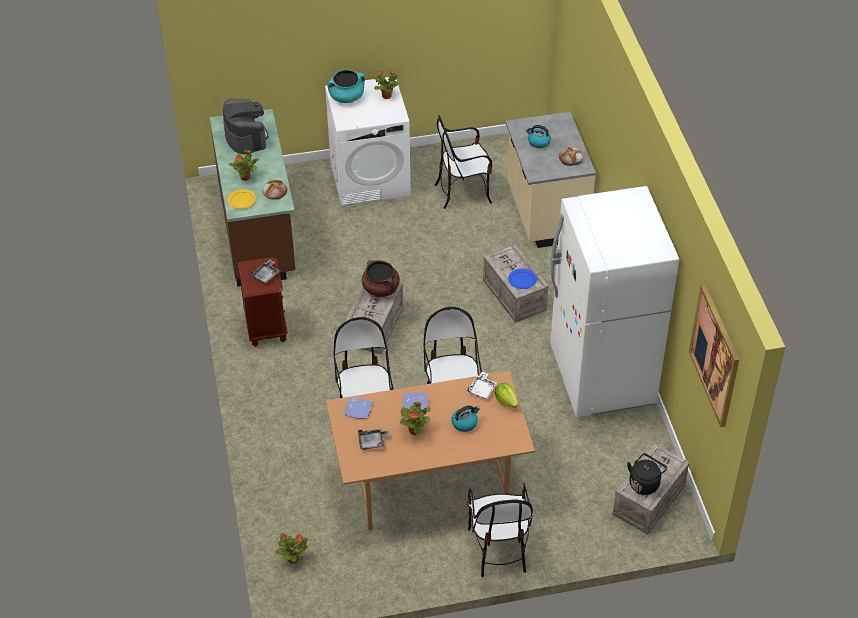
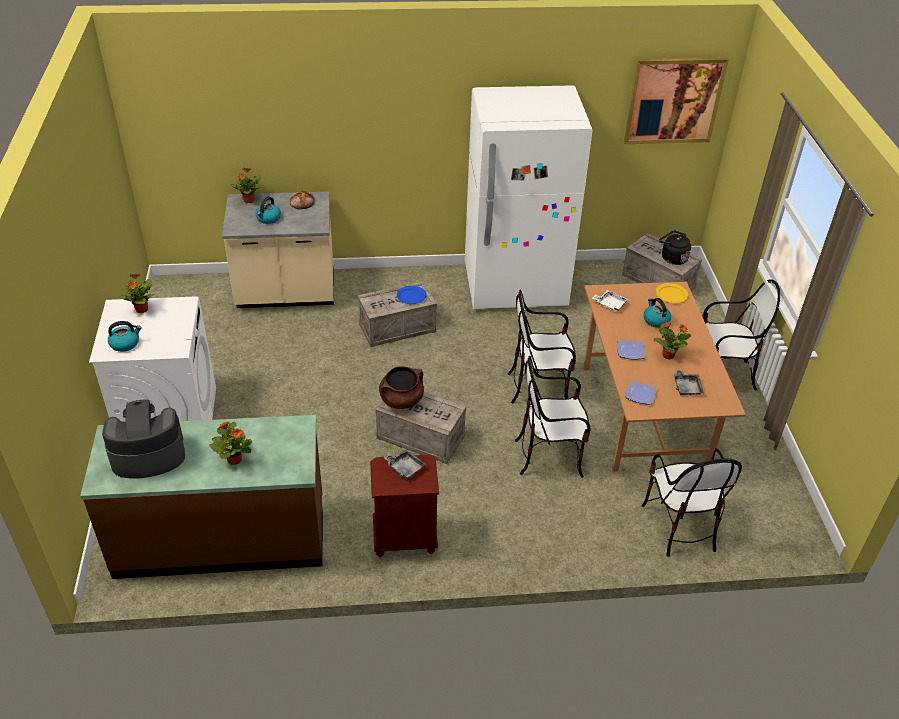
camera: 85 degrees left, 5 degrees down
yellow plate [227,189,256,209] -> yellow plate moved to [656,283,688,303]
bread [262,180,287,199] -> none
potted plant [276,533,308,563] -> potted plant moved to [231,167,260,203]
turquoise cooking pot [328,69,365,103] -> kettle [108,321,142,352]
chair [435,115,492,209] -> chair moved to [641,448,742,557]
lettuce [495,383,518,408] -> none

